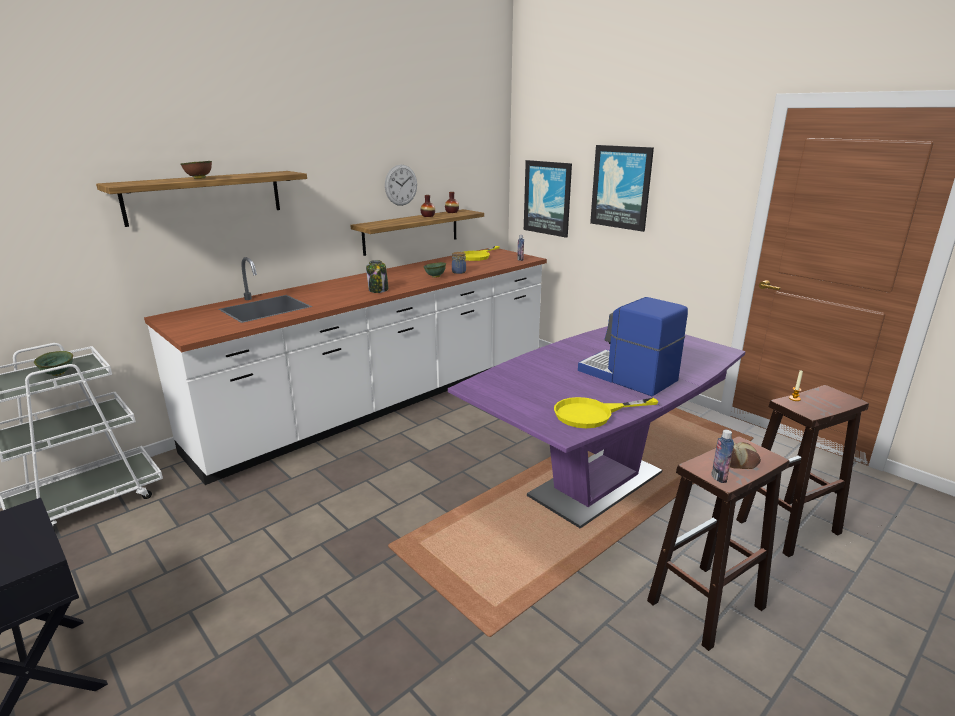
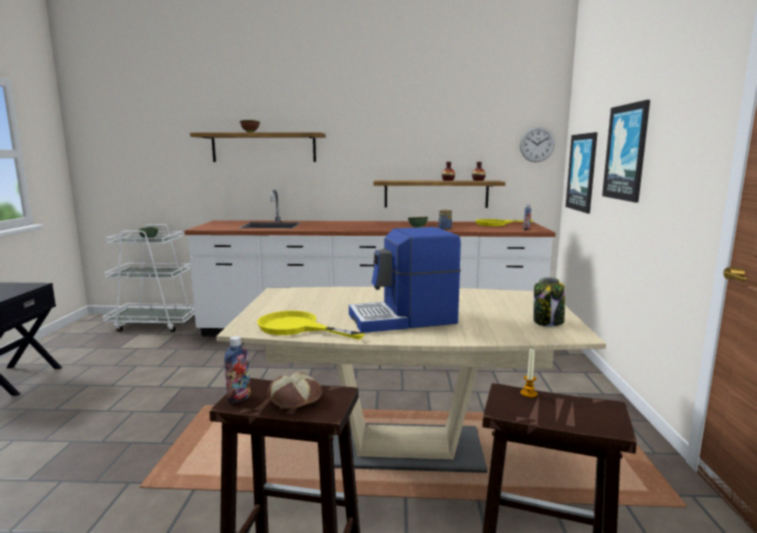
camera: 45 degrees right, 10 degrees down
jar [366,260,388,293] -> jar moved to [534,277,565,327]
wall clock [385,165,417,206] -> wall clock moved to [520,127,555,162]
purple dining table [448,326,746,529] -> beige dining table [216,287,606,473]
coffee machine [578,297,688,396] -> coffee machine turned 105 degrees counterclockwise [349,227,461,333]

